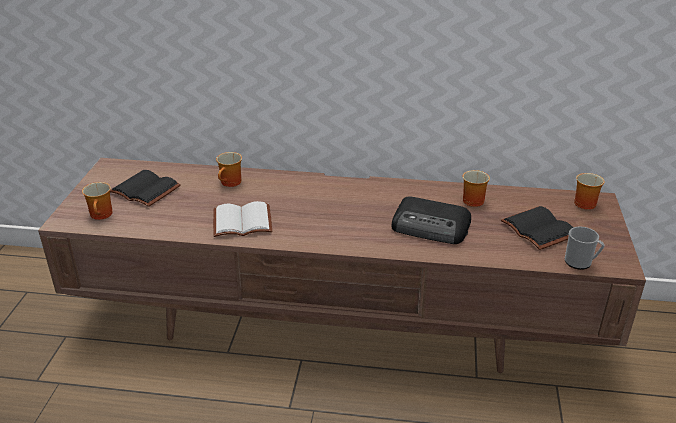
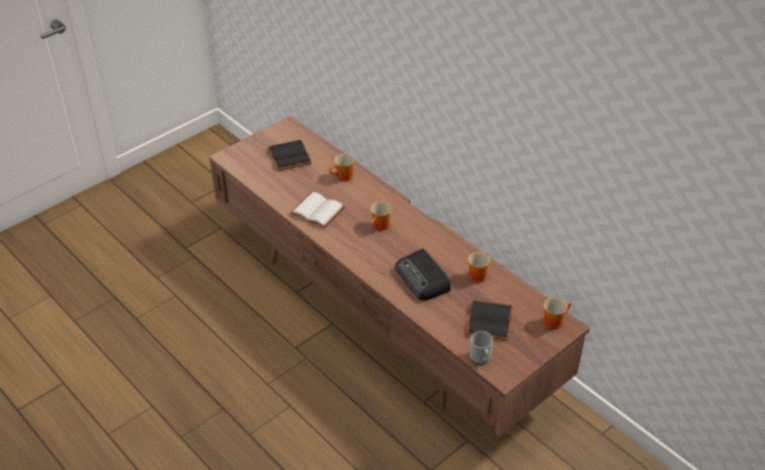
camera: 40 degrees right, 10 degrees up
mug [82,182,113,220] -> mug moved to [371,202,392,230]

